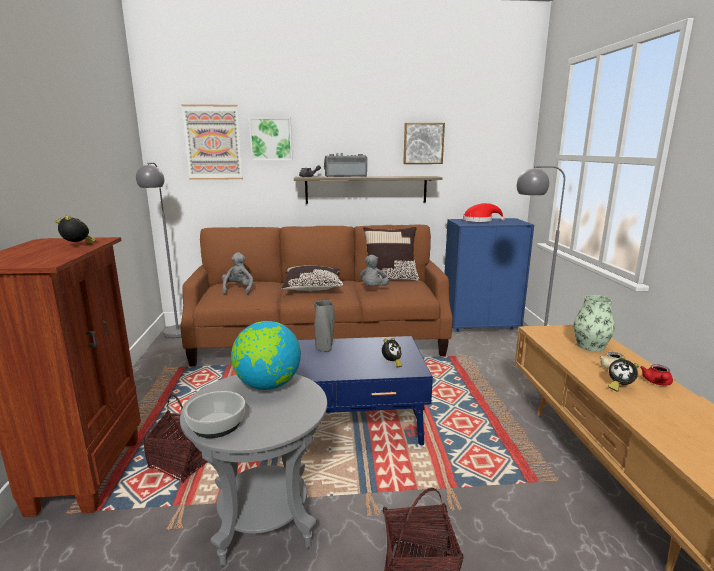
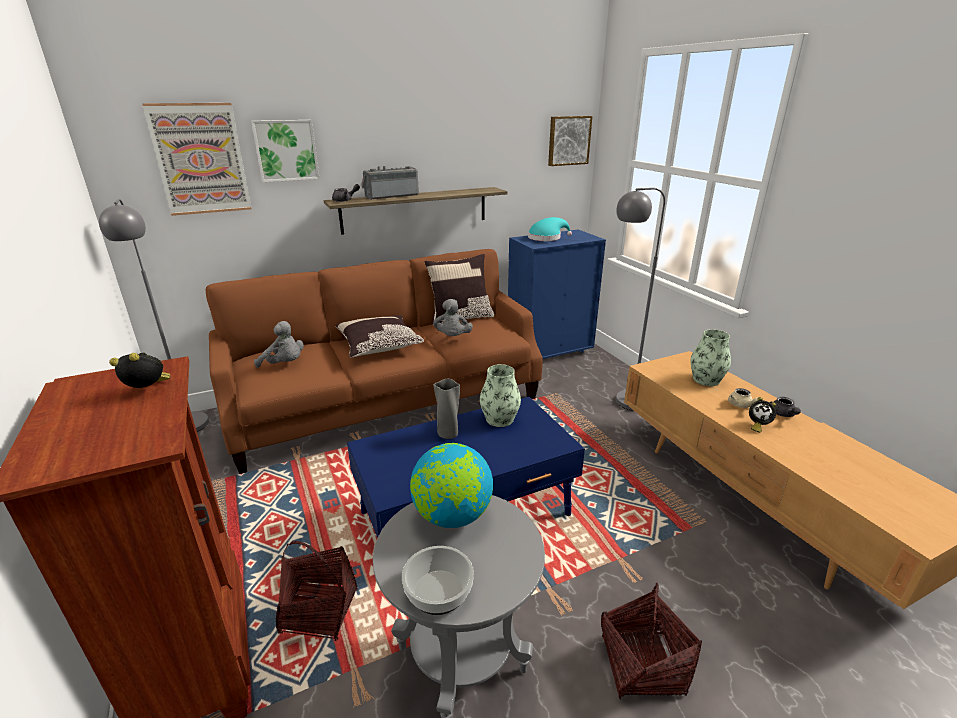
camera: 20 degrees left, 10 degrees up
grey plush toy [222,252,253,295] -> grey plush toy turned 135 degrees clockwise [254,321,304,368]
alarm clock [382,338,403,368] -> none
picture [403,123,445,164] -> picture moved to [548,116,592,166]
red hat [463,203,505,222] -> turquoise hat [528,217,572,241]
red teapot [640,364,673,385] -> grey teapot [770,397,801,417]
none -> vase [480,364,521,427]

